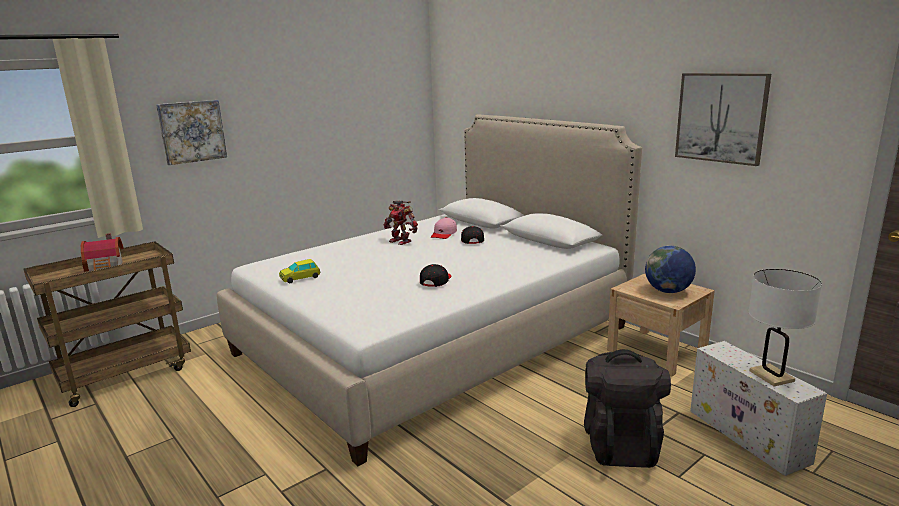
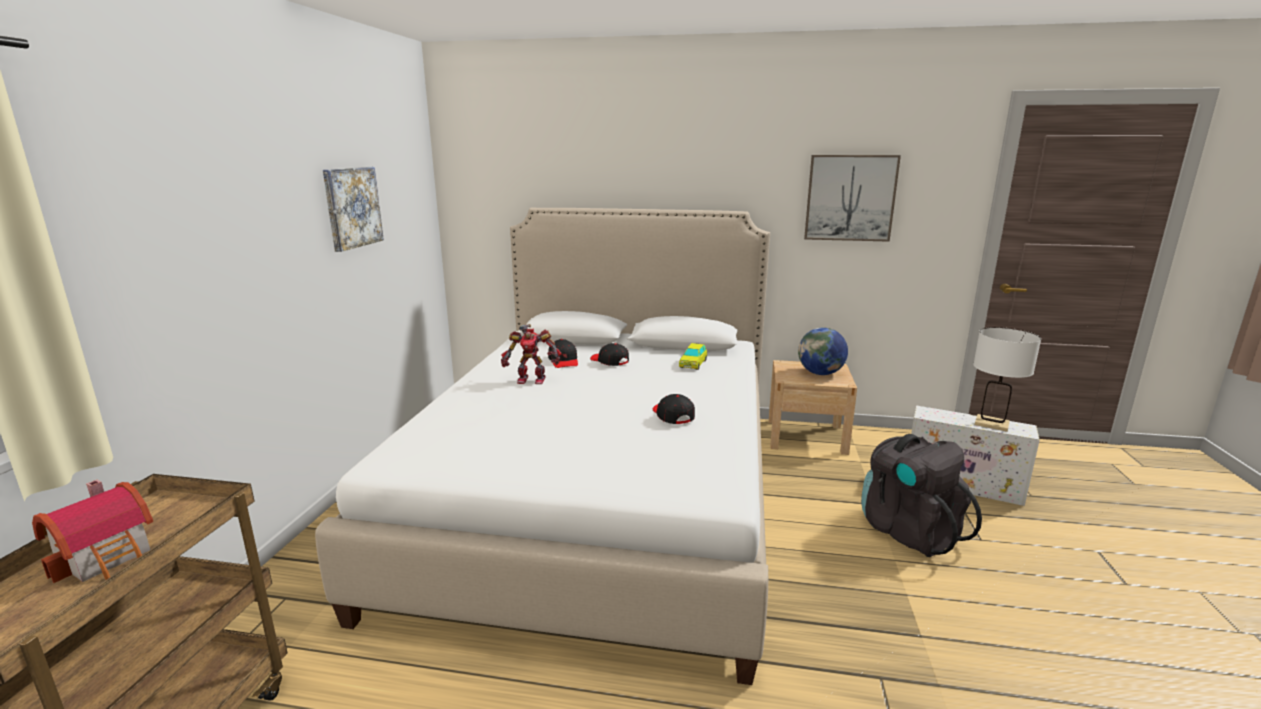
camera: 40 degrees left, 0 degrees up
picture [156,100,227,165] -> picture moved to [323,167,384,252]
toy car [279,259,320,283] -> toy car moved to [679,343,707,370]
pink cap [431,217,457,239] -> black cap [548,339,578,368]

